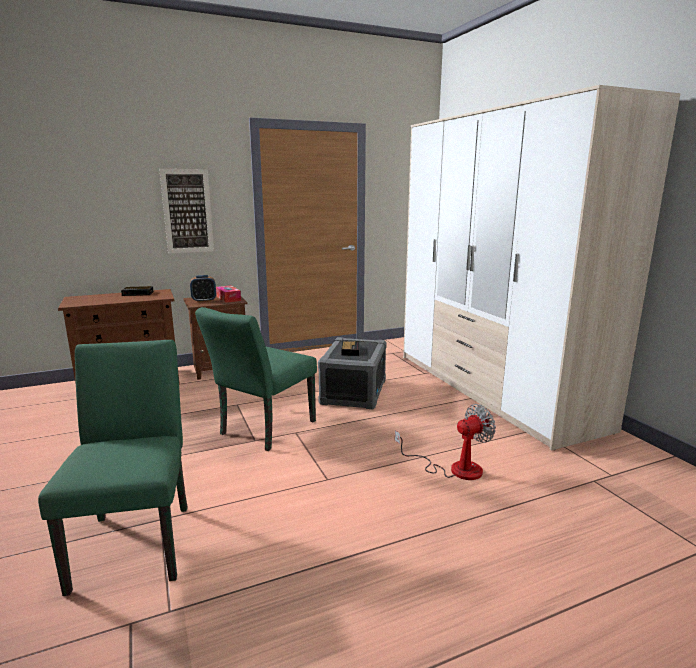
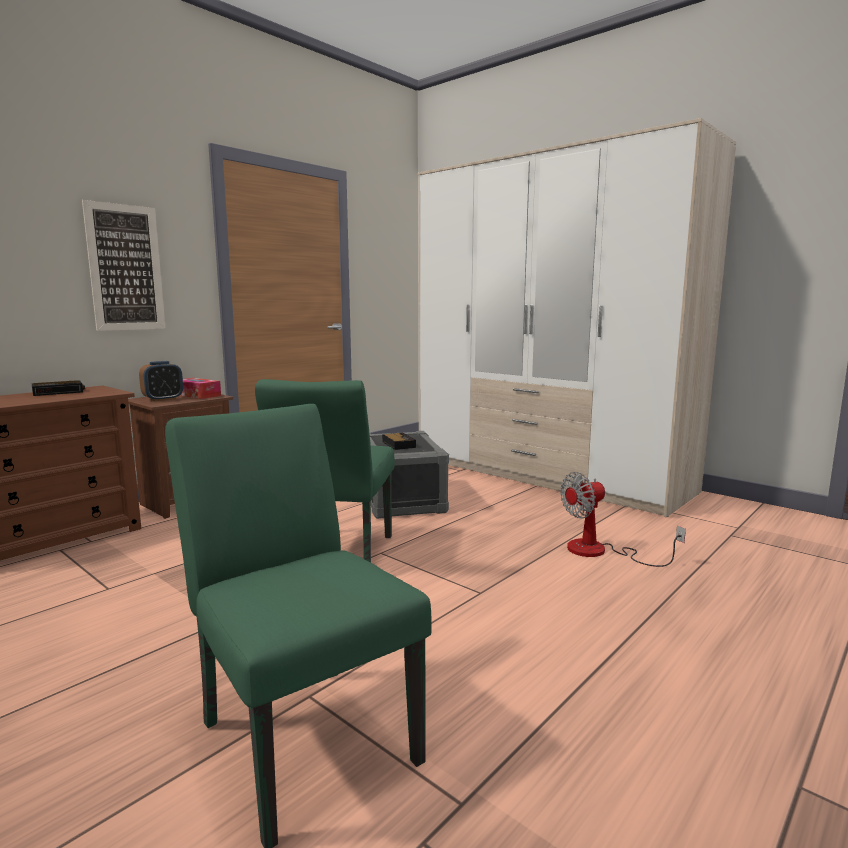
camera: 25 degrees left, 5 degrees down
fan [395,404,496,480] -> fan turned 150 degrees counterclockwise [560,472,686,567]

